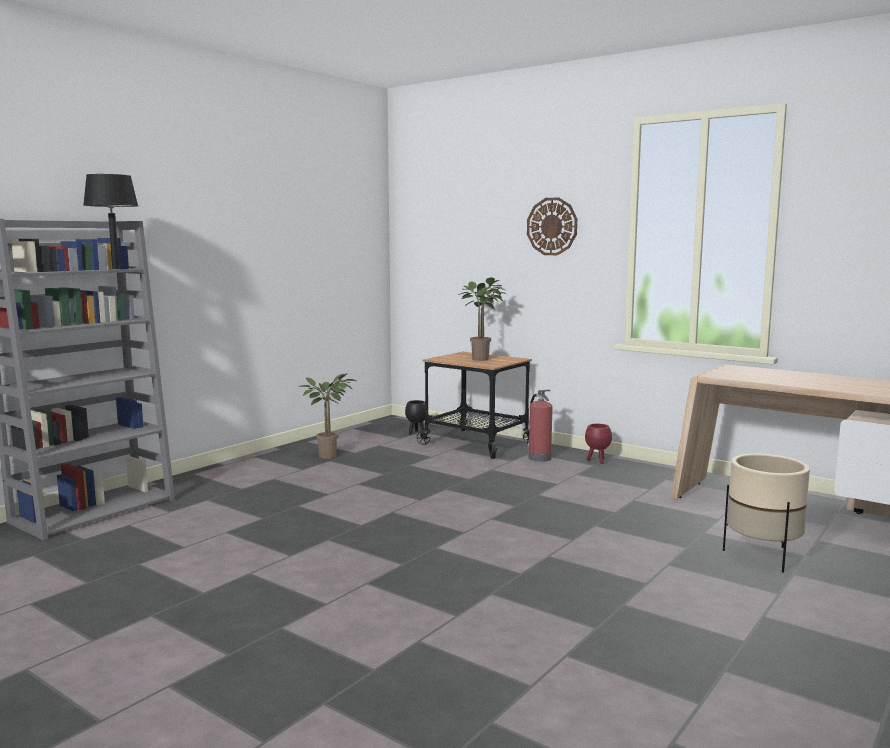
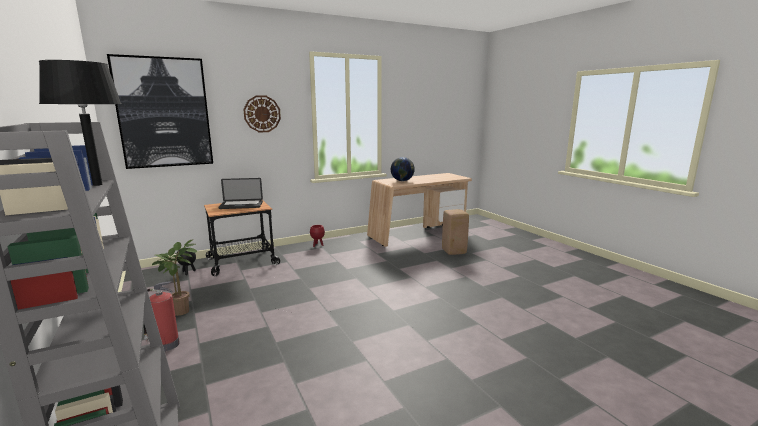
camera: 65 degrees left, 5 degrees up
potted plant [459,277,507,361] -> laptop [218,178,263,209]
fire extinguisher [528,390,552,462] -> fire extinguisher moved to [144,281,180,351]
beige planter [723,454,810,573] -> beige stool [442,209,469,255]
none -> picture [107,54,213,169]
none -> globe [391,157,415,181]

